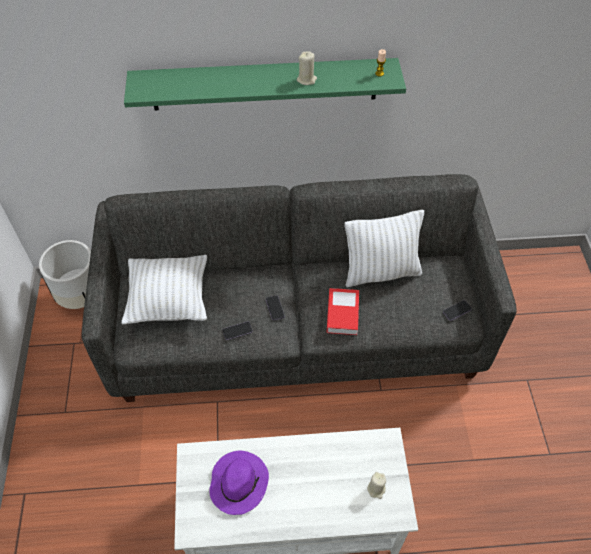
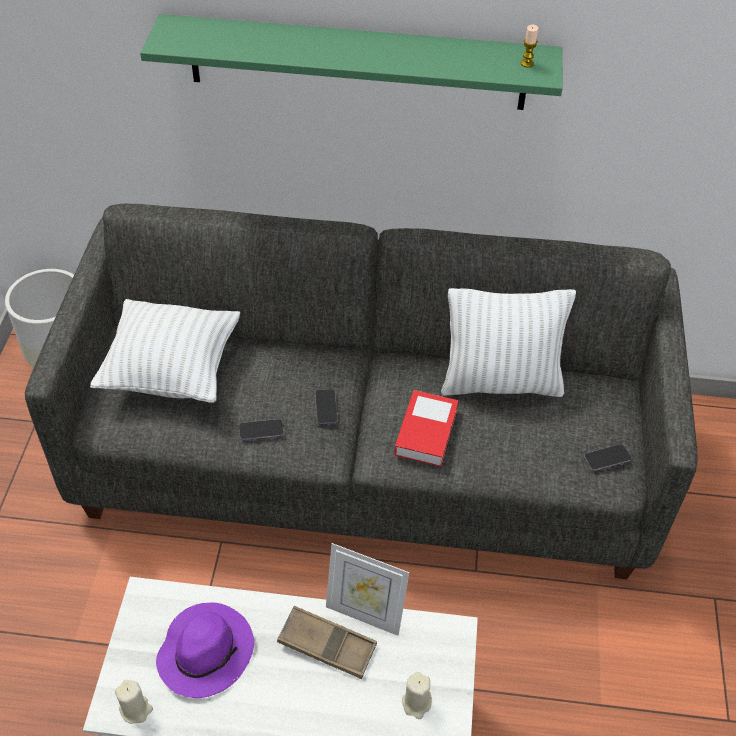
camera: 10 degrees right, 5 degrees down
beige candle [297,52,317,85] -> beige candle moved to [115,680,153,724]
none -> brown tray [277,606,377,679]
none -> picture frame [326,543,409,636]

